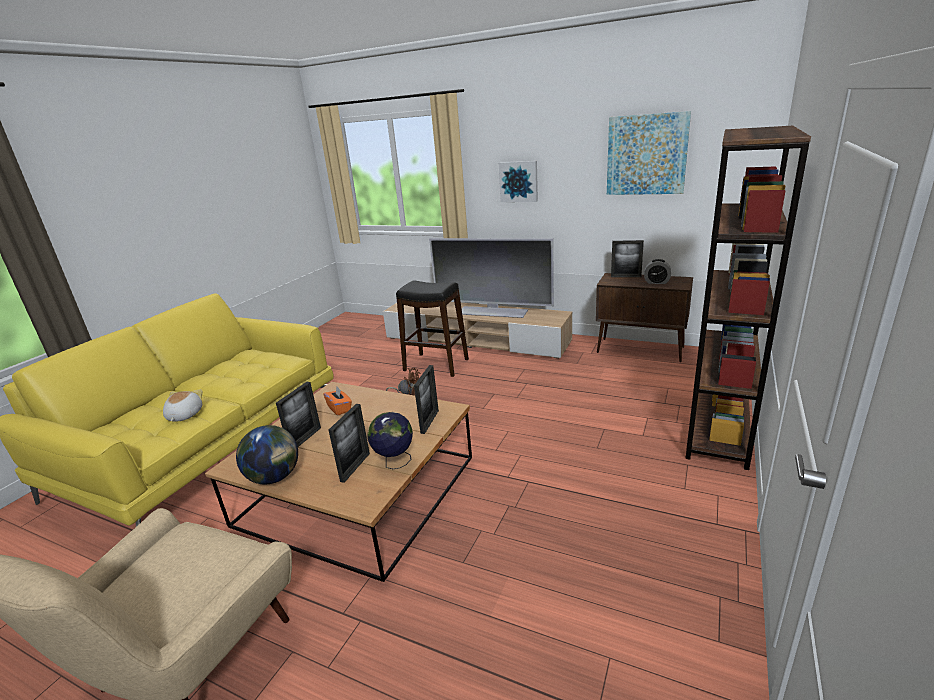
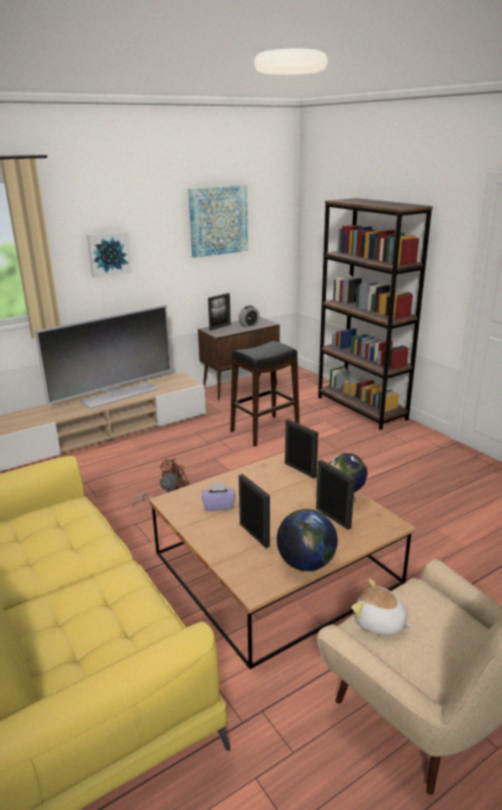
camera: 60 degrees left, 0 degrees up
plush toy [163,389,203,422] -> plush toy moved to [351,579,413,636]
orange tissue box [323,387,352,416] -> purple tissue box [202,482,235,510]
black stool [396,280,469,377] -> black stool moved to [230,341,300,447]

